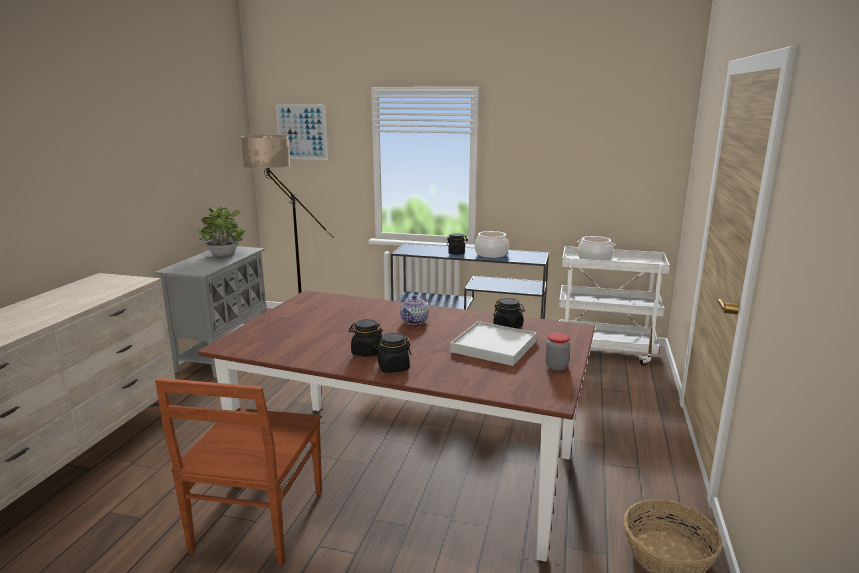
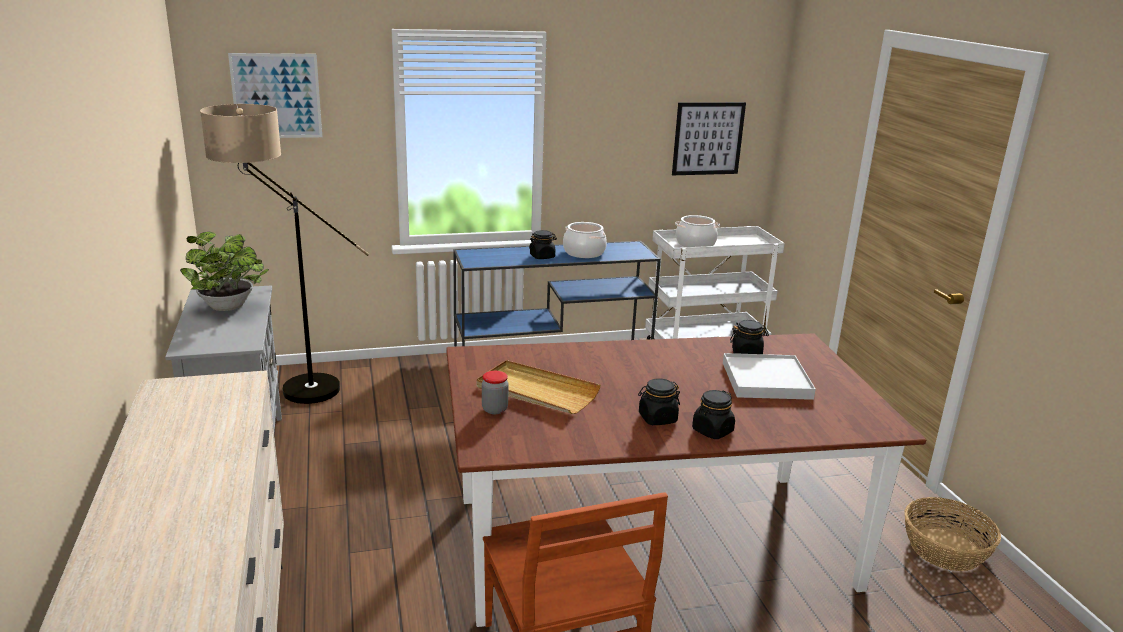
camera: 30 degrees left, 5 degrees up
teapot [400,295,429,325] -> none
jar [545,333,570,371] -> jar moved to [482,371,509,414]
none -> beige tray [476,360,601,414]
none -> picture [672,102,746,175]

